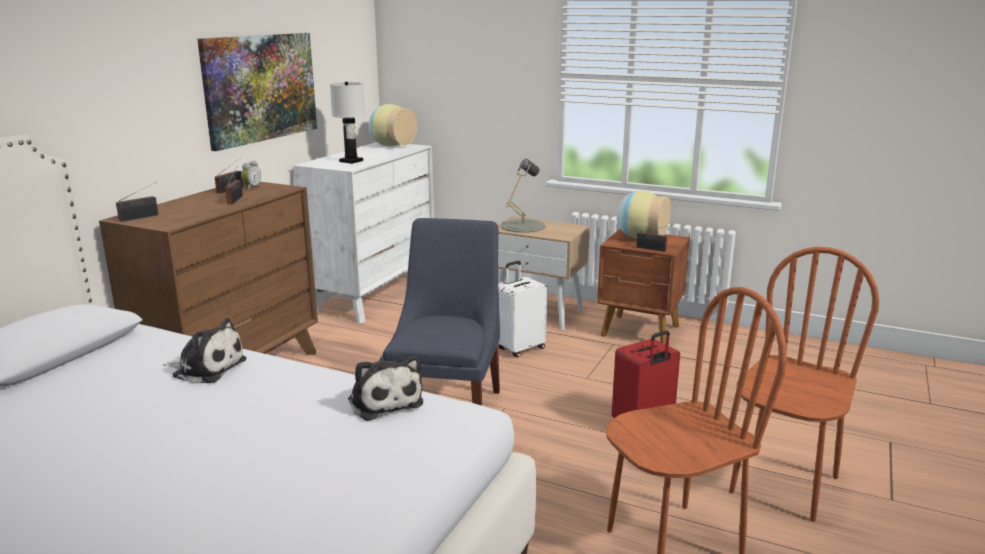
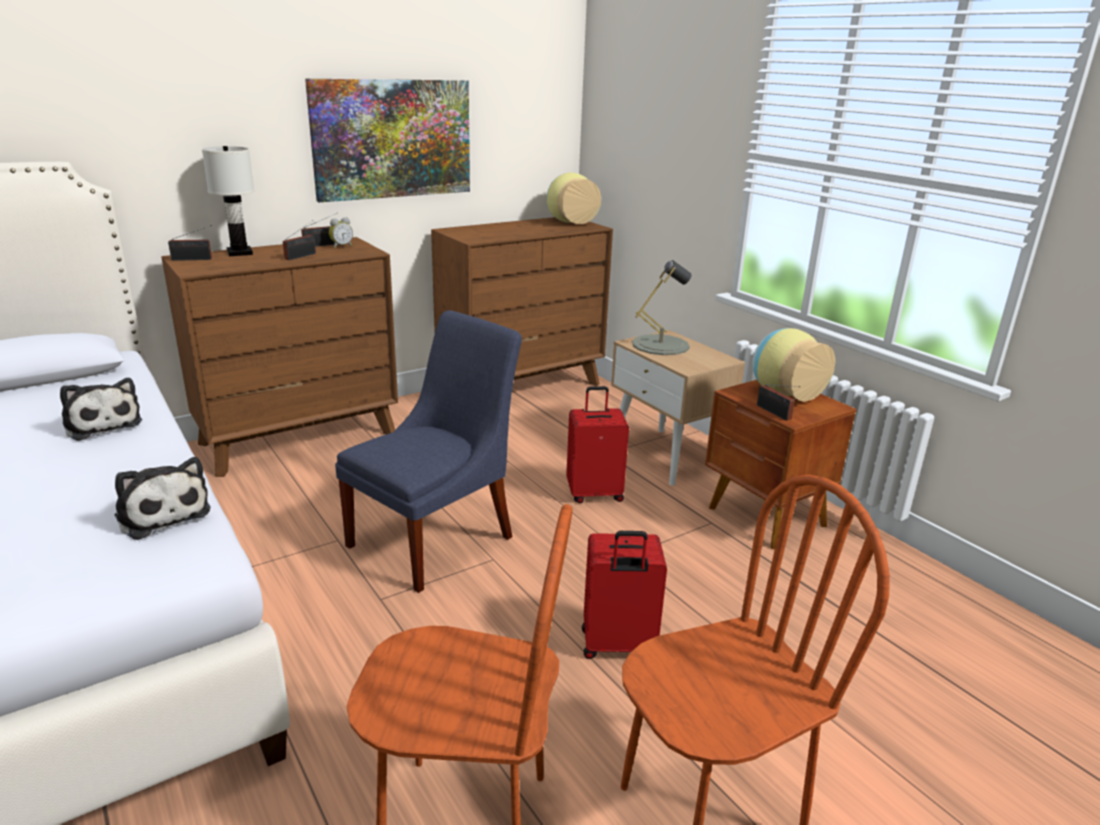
camera: 30 degrees right, 5 degrees up
white dresser [294,142,434,323] -> brown dresser [431,217,613,386]
white table lamp [330,82,365,164] -> white table lamp moved to [202,146,254,256]
plush toy [348,355,423,421] -> plush toy turned 45 degrees counterclockwise [115,457,211,540]
white suitcase [498,261,547,357] -> red suitcase [566,386,629,503]

